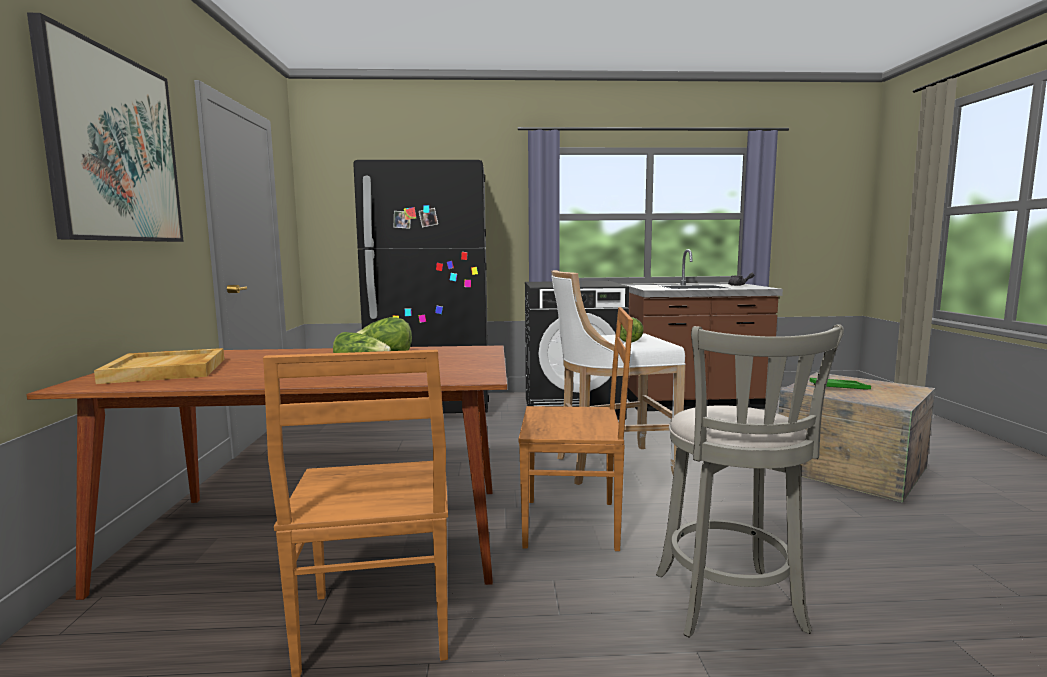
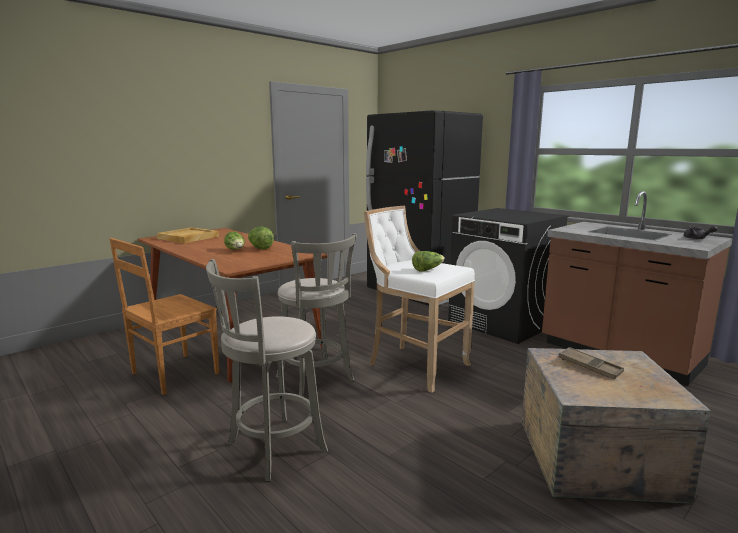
camera: 50 degrees right, 5 degrees up
picture [27,13,184,242] -> none
brown chair [518,307,633,551] -> grey stool [275,233,357,396]
green tray [810,378,871,390] -> brown tray [558,347,624,379]

